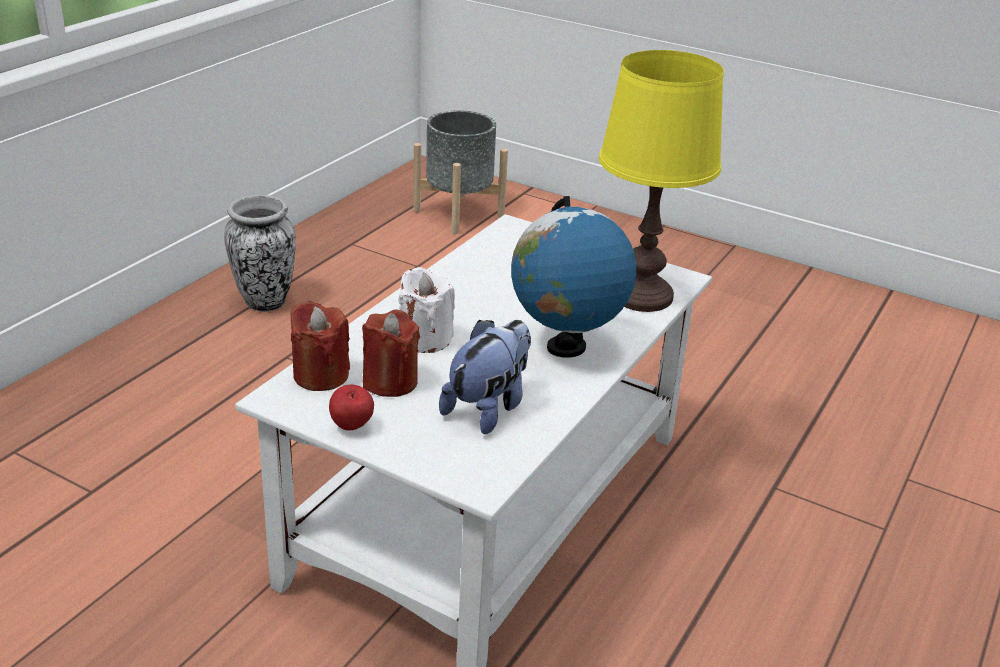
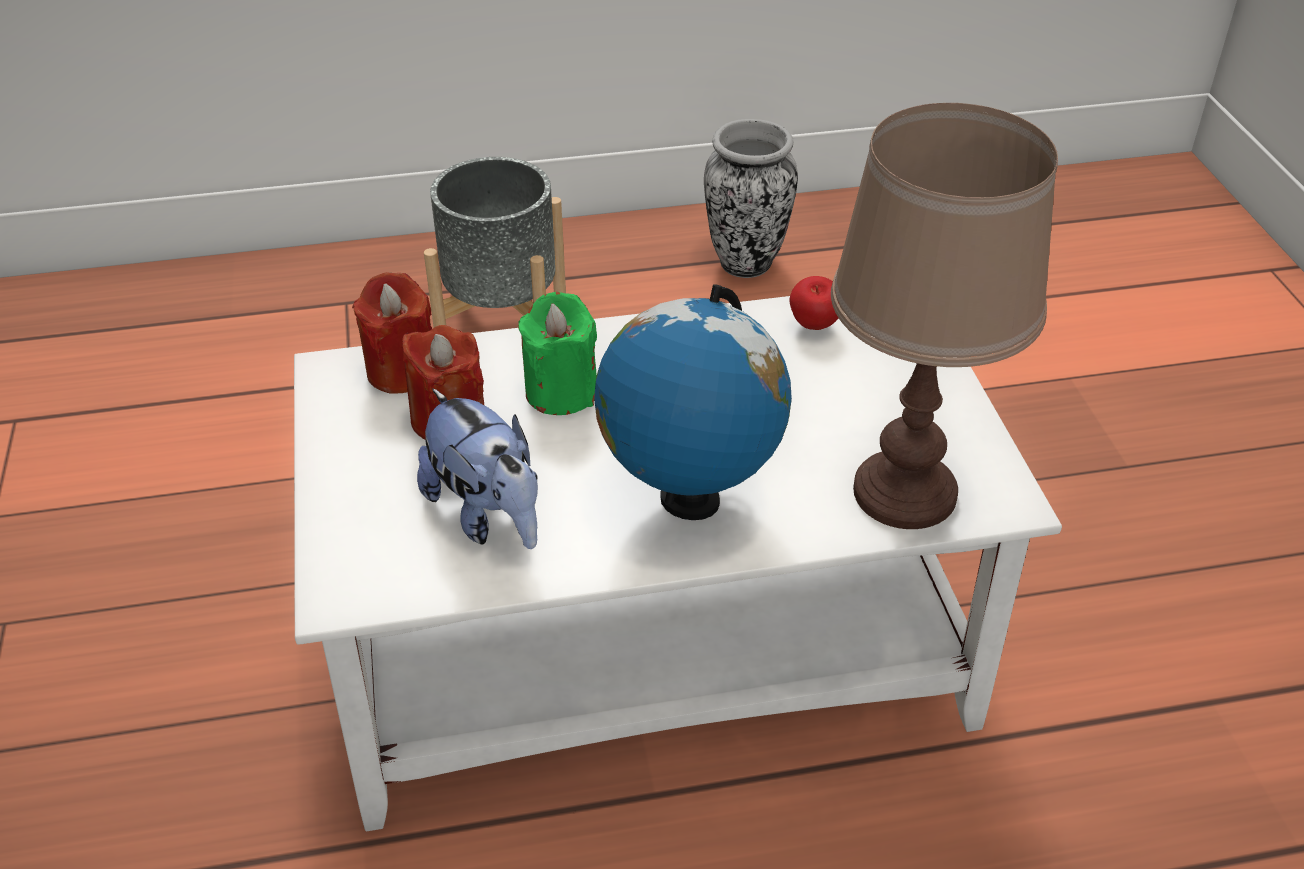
camera: 50 degrees right, 10 degrees up
apple [329,385,374,430] -> apple moved to [790,276,839,330]
white candle [398,267,455,353] -> green candle [518,292,597,415]
grey planter [413,110,508,234] -> grey planter moved to [424,157,566,327]
plush toy [439,320,531,434] -> plush toy turned 60 degrees clockwise [417,388,538,549]
yellow table lamp [599,50,724,312] -> brown table lamp [831,103,1058,529]

